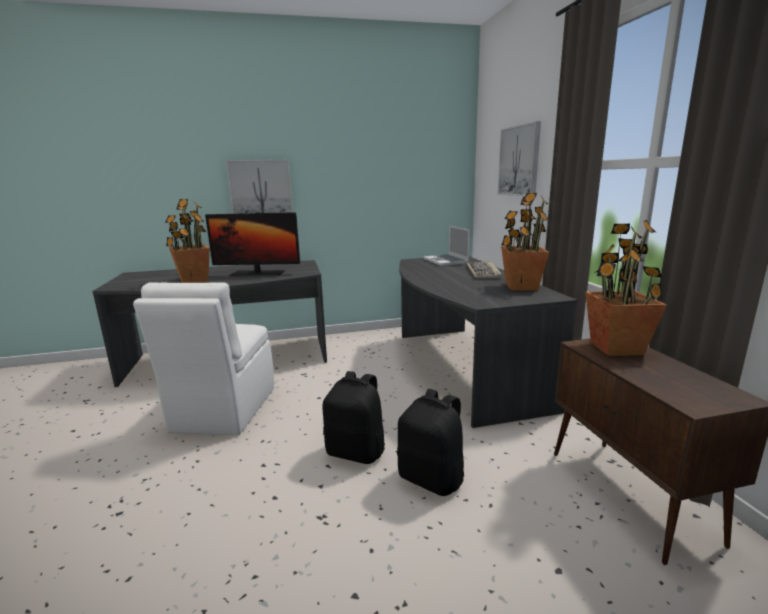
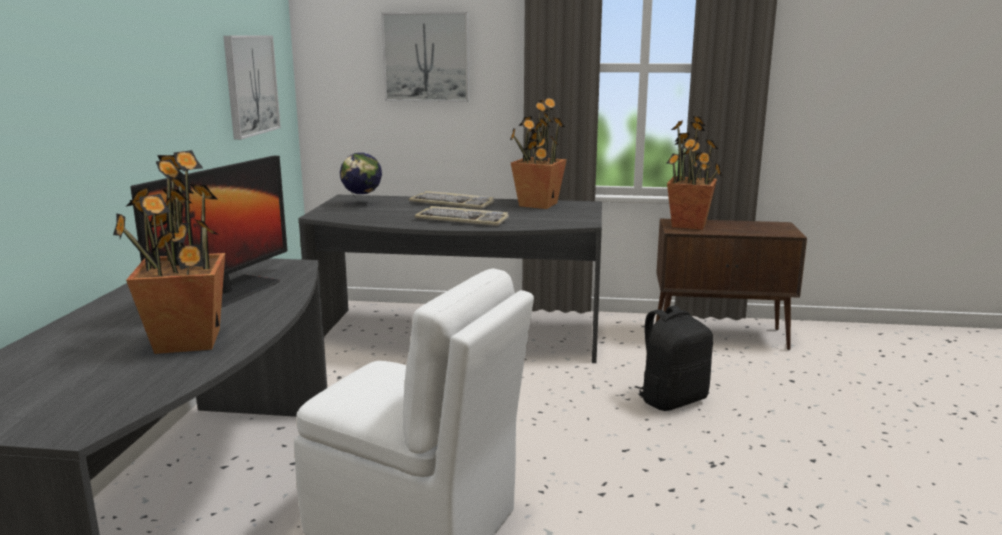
camera: 70 degrees left, 0 degrees up
picture [226,159,293,214] -> picture moved to [223,36,281,140]
black backpack [323,371,385,464] -> none
laptop [423,226,470,266] -> globe [340,153,382,206]
none -> keyboard [414,206,509,226]

